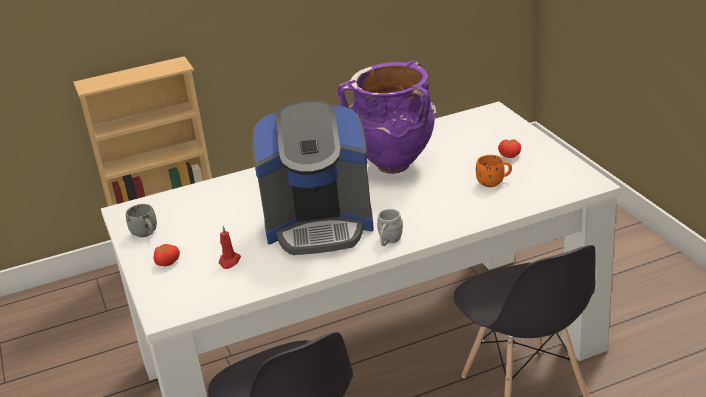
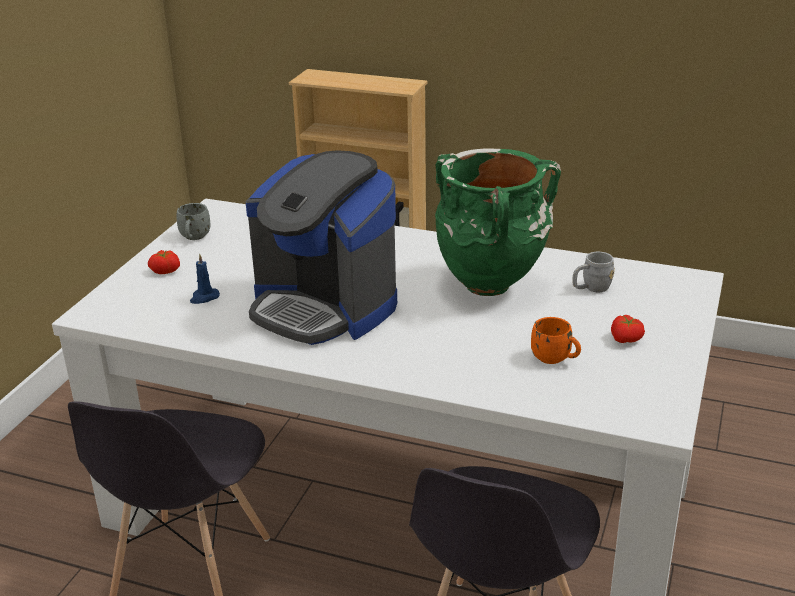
camera: 40 degrees right, 0 degrees up
red candle [219,226,241,269] -> blue candle [190,253,220,304]
purple vase [337,60,437,174] -> green vase [435,149,561,296]
grey mug [377,209,403,246] -> grey mug moved to [572,252,615,292]

